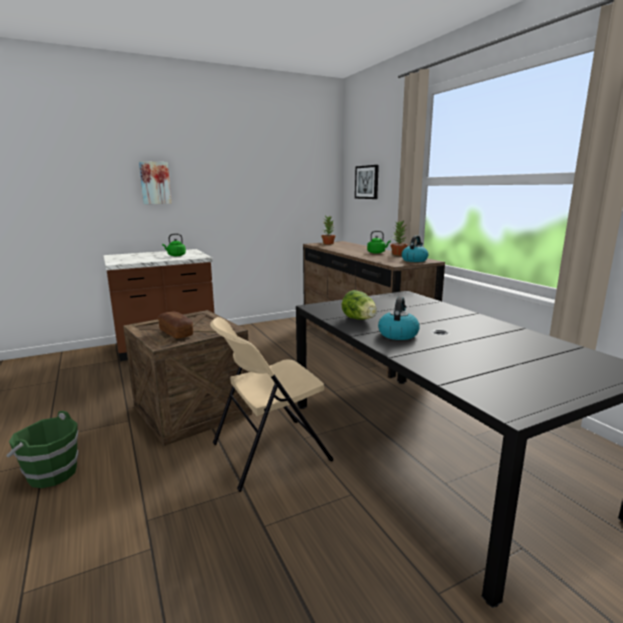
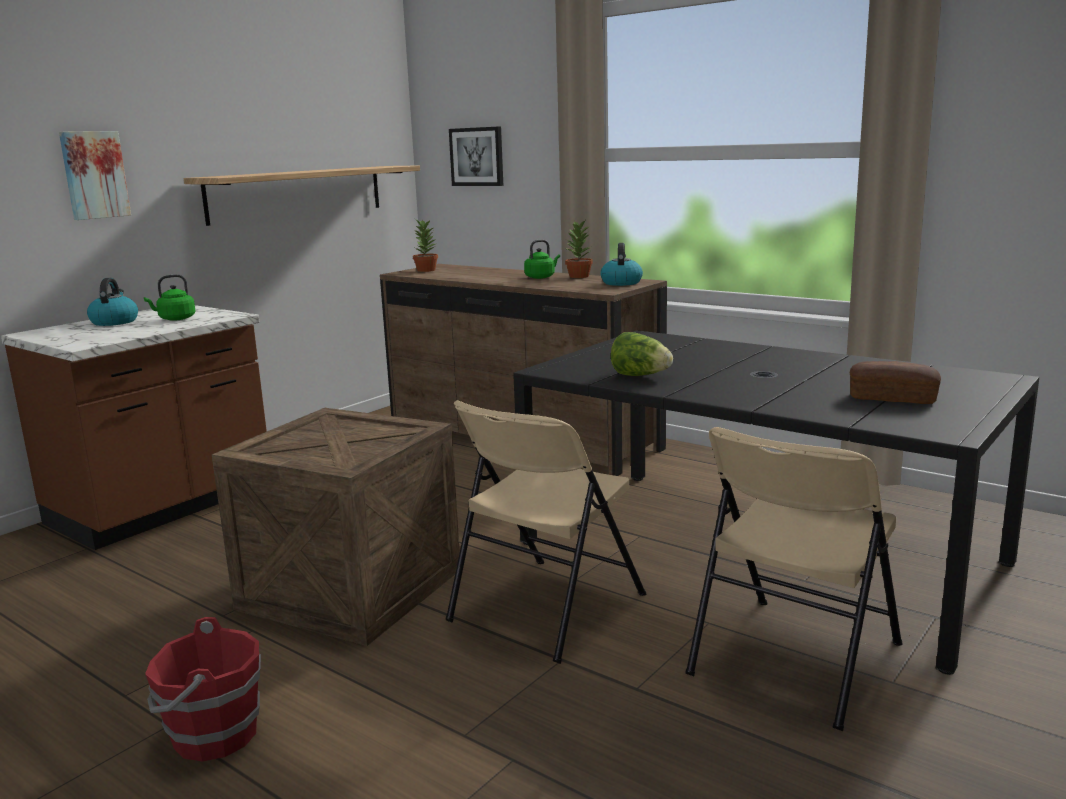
camera: 25 degrees left, 0 degrees up
green bucket [6,411,78,488] -> red bucket [145,617,261,761]
bread [158,311,193,338] -> bread moved to [850,361,941,404]
kettle [378,297,420,340] -> kettle moved to [87,278,138,326]
none -> shelf [184,165,420,226]
none -> beige chair [685,427,903,731]

